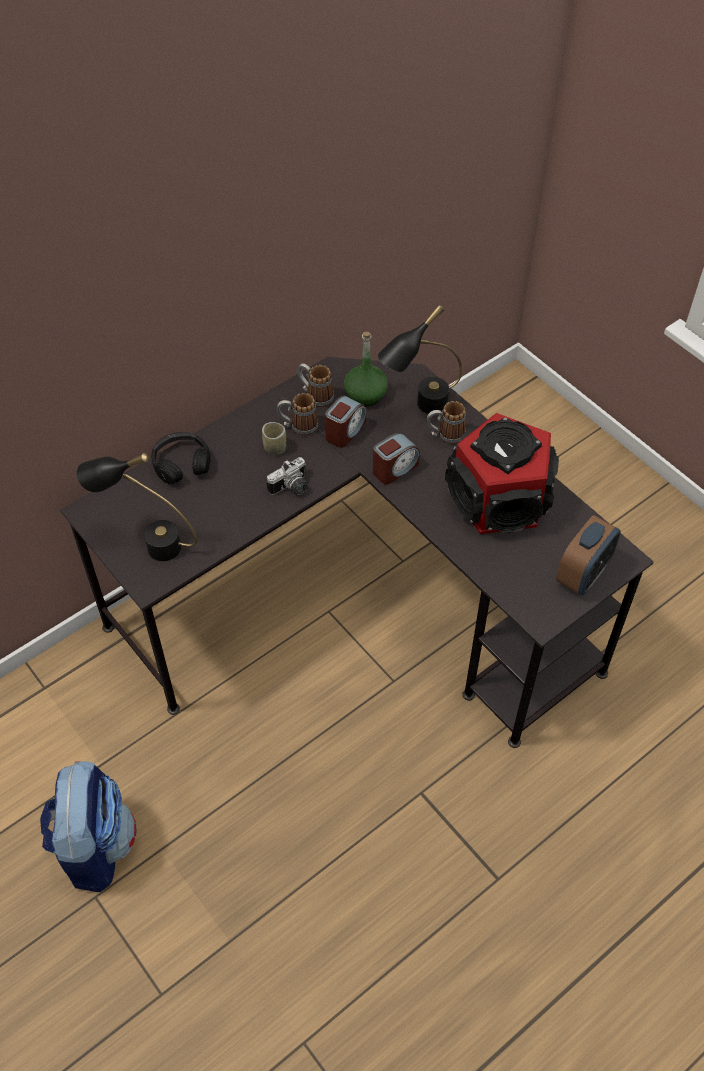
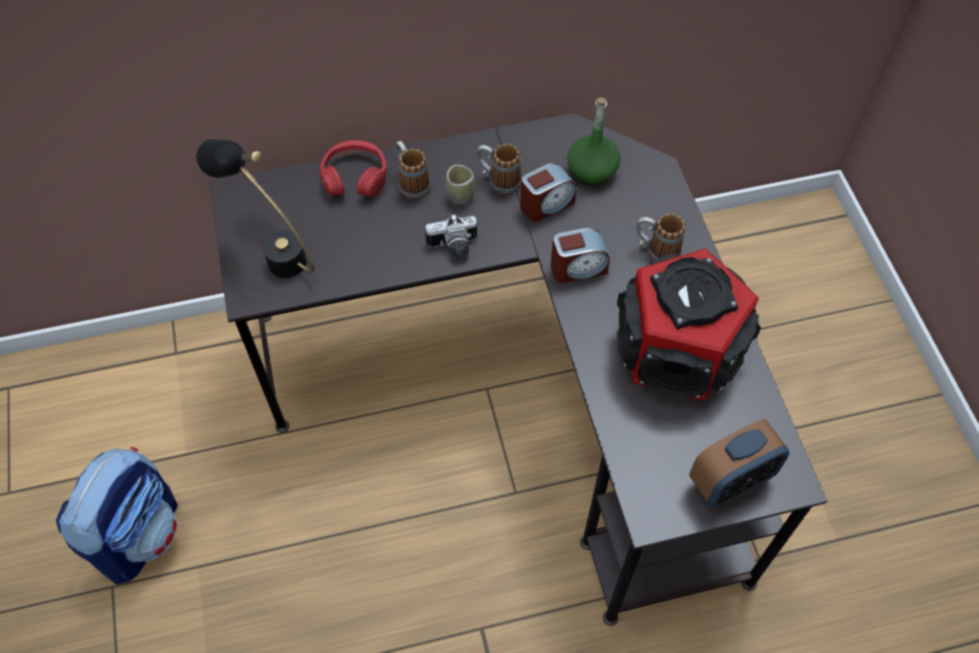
camera: 25 degrees right, 5 degrees up
black headphones [151,432,211,484] -> red headphones [320,140,387,197]
mug [297,363,334,407] -> mug moved to [395,141,431,199]
black table lamp [377,304,462,414] -> none

